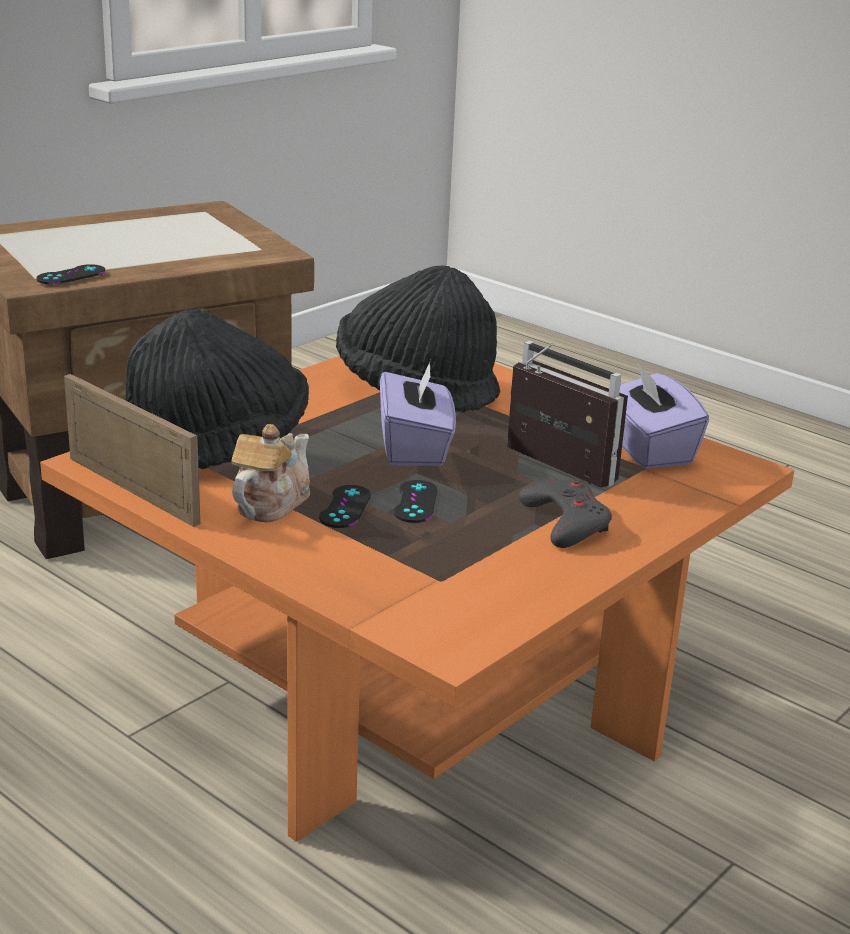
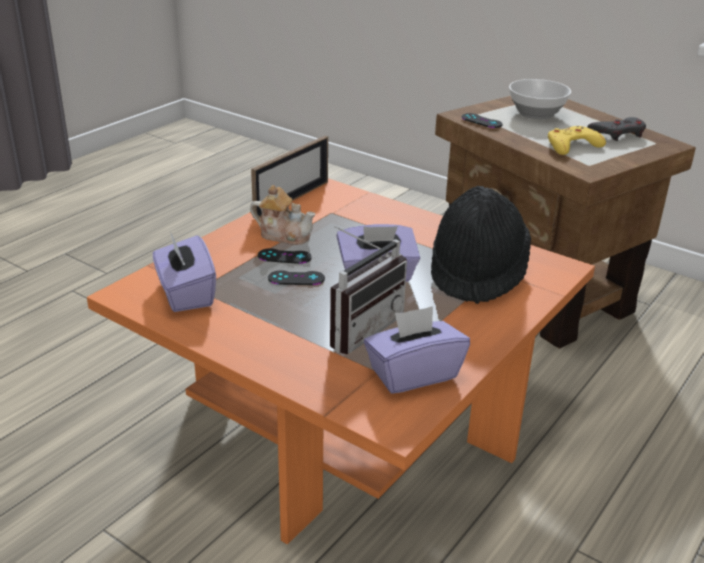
camera: 85 degrees right, 5 degrees up
black hat [126,309,309,469] -> none
grey game controller [518,479,612,548] -> grey game controller moved to [587,117,646,141]
none -> purple tissue box [153,234,216,312]
none -> bowl [509,79,571,119]
none -> yellow game controller [548,126,606,155]

